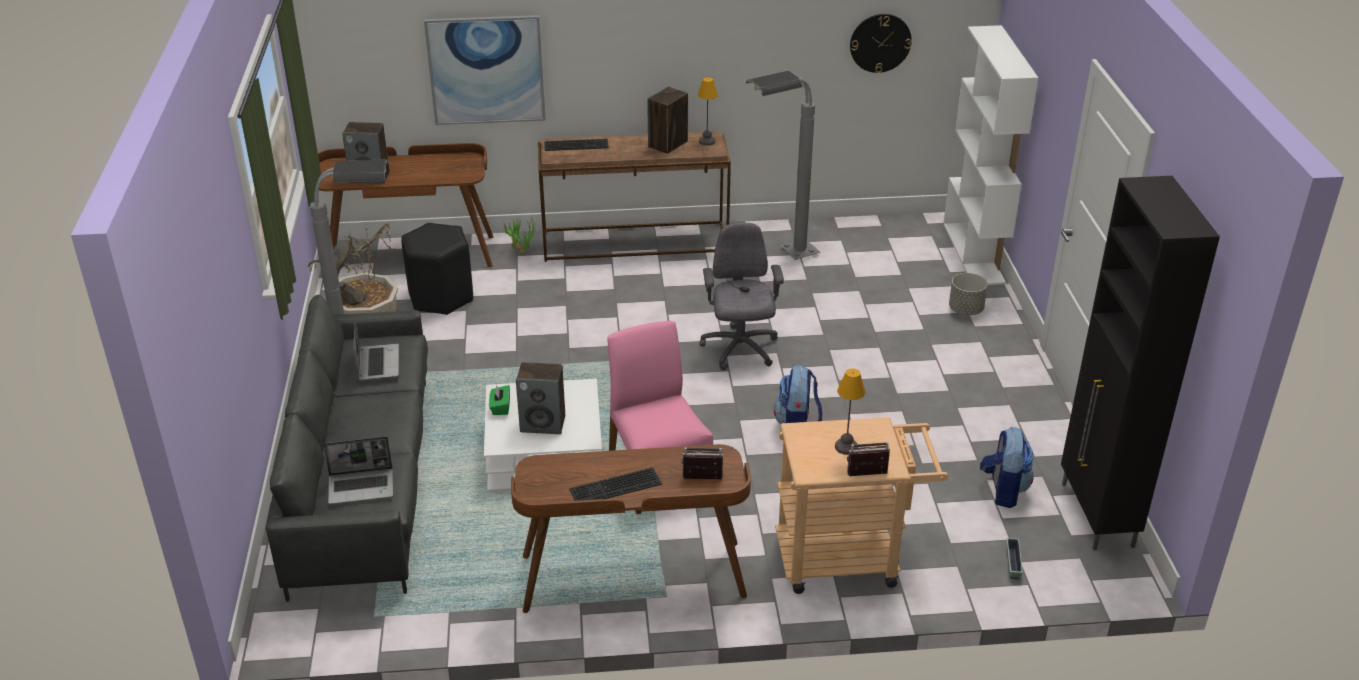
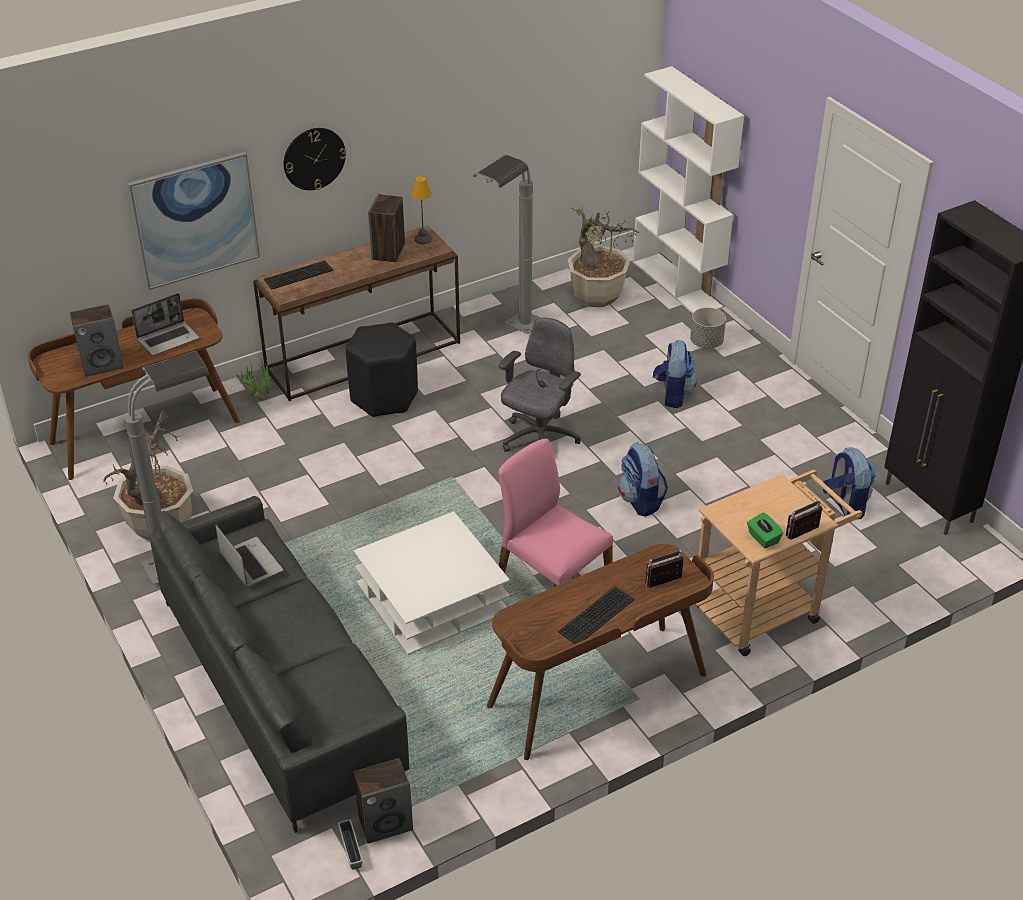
camera: 25 degrees left, 5 degrees up
laptop [323,436,393,504] -> laptop moved to [131,293,199,356]
black stool [401,223,473,315] -> black stool moved to [346,322,418,417]
green tissue box [489,385,510,415] -> green tissue box moved to [747,513,783,548]
speaker [516,362,565,434] -> speaker moved to [354,758,413,844]
grey office chair [699,222,784,371] -> grey office chair turned 60 degrees clockwise [499,318,581,452]
table lamp [835,368,865,455] -> none
wall clock [850,14,912,73] -> wall clock moved to [284,128,346,190]
planter [1007,538,1023,580] -> planter moved to [338,819,363,870]
none -> potted plant [568,207,639,308]
none -> backpack [653,340,697,408]

